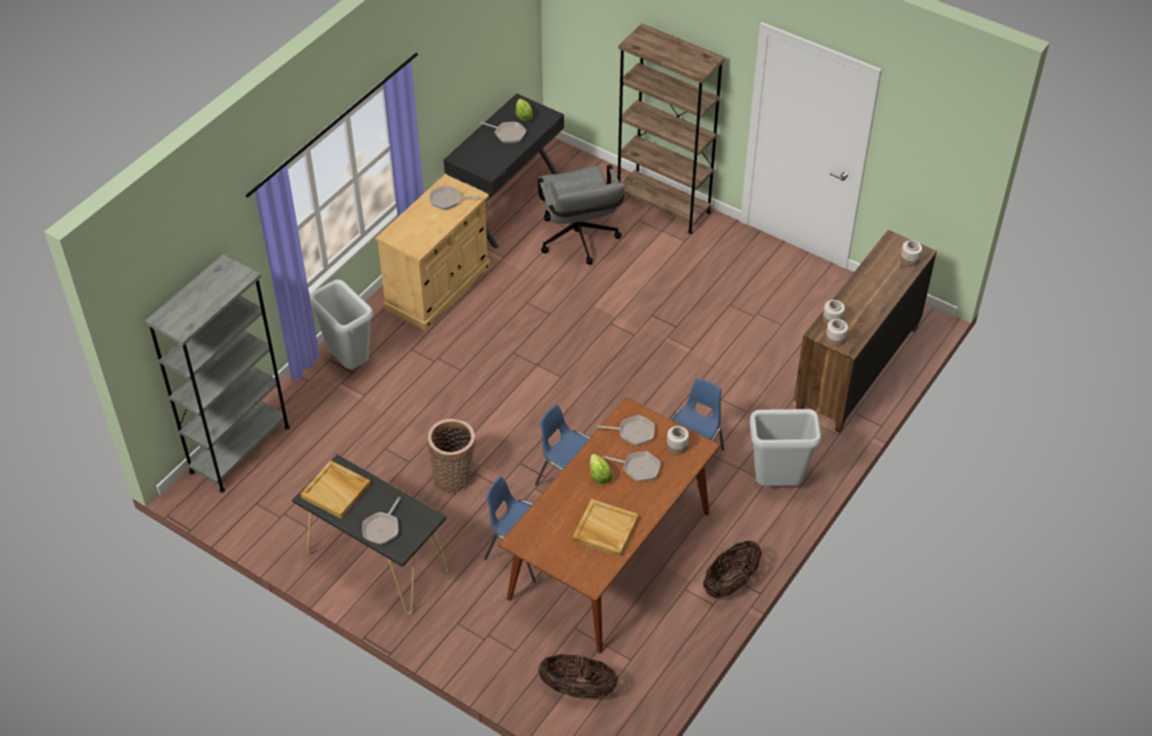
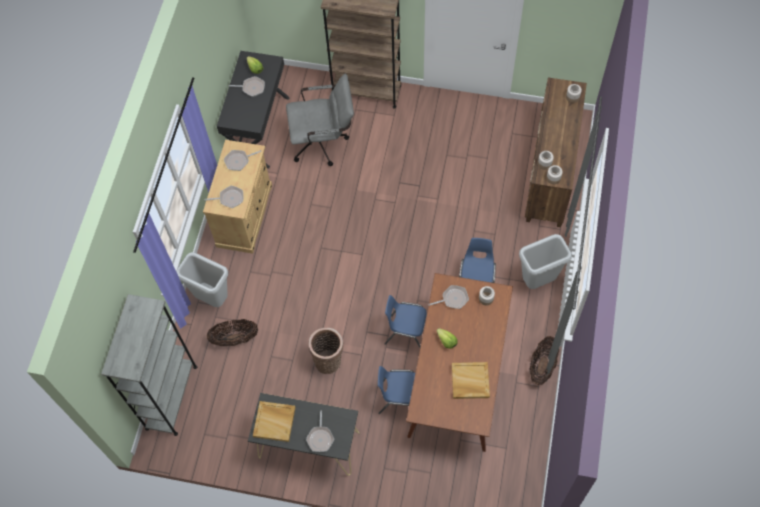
camera: 20 degrees left, 15 degrees up
grey office chair [537,165,625,265] -> grey office chair turned 60 degrees counterclockwise [286,74,354,166]
basket [538,654,618,699] -> basket moved to [207,319,258,346]
frying pan [603,451,661,482] -> frying pan moved to [205,186,243,208]

